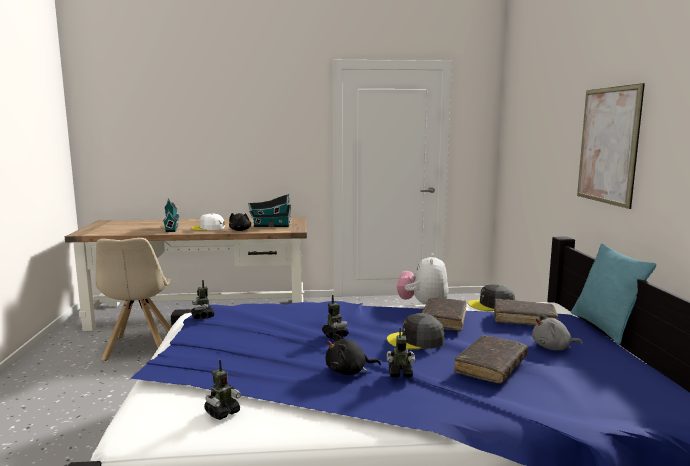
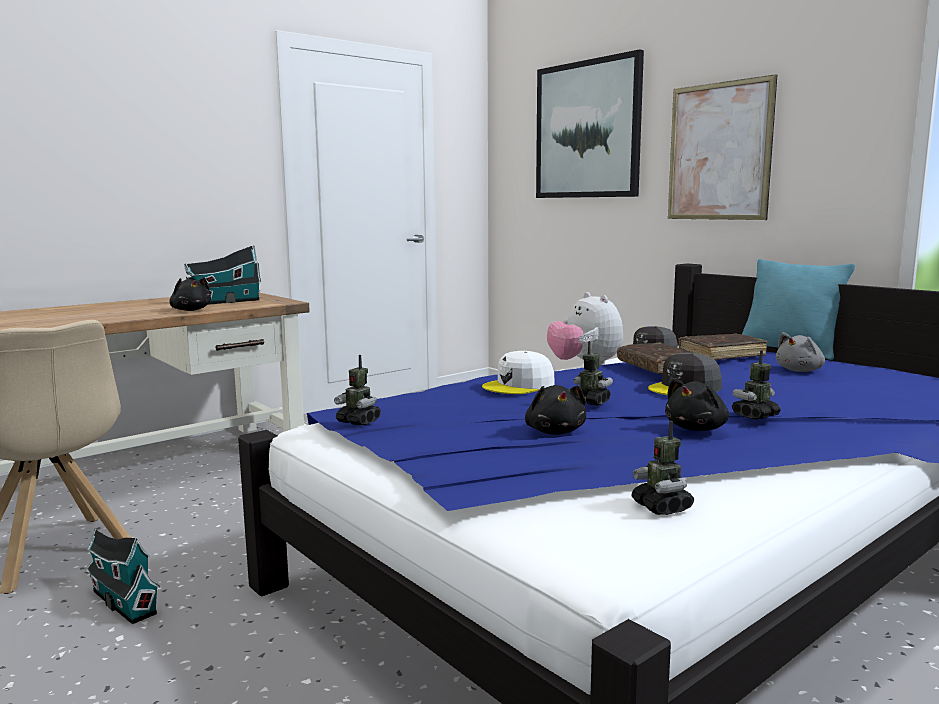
camera: 35 degrees left, 0 degrees up
toy house [163,198,180,232] -> toy house moved to [85,528,160,624]
white cap [191,214,225,231] -> white cap moved to [482,351,555,394]
toy robot [204,360,241,420] -> toy robot turned 150 degrees clockwise [631,421,694,515]
brown book [454,335,528,383] -> none
none -> black plush toy [525,385,586,435]
none -> picture [536,49,644,198]

